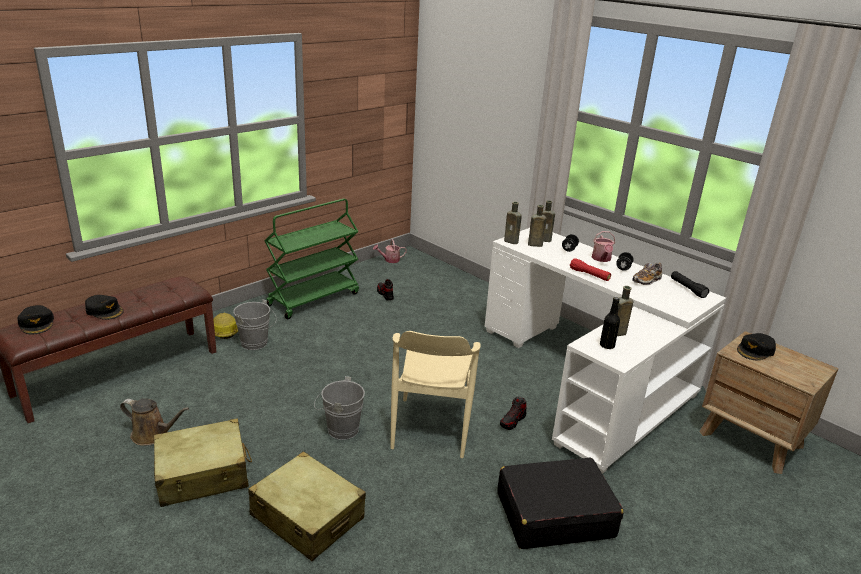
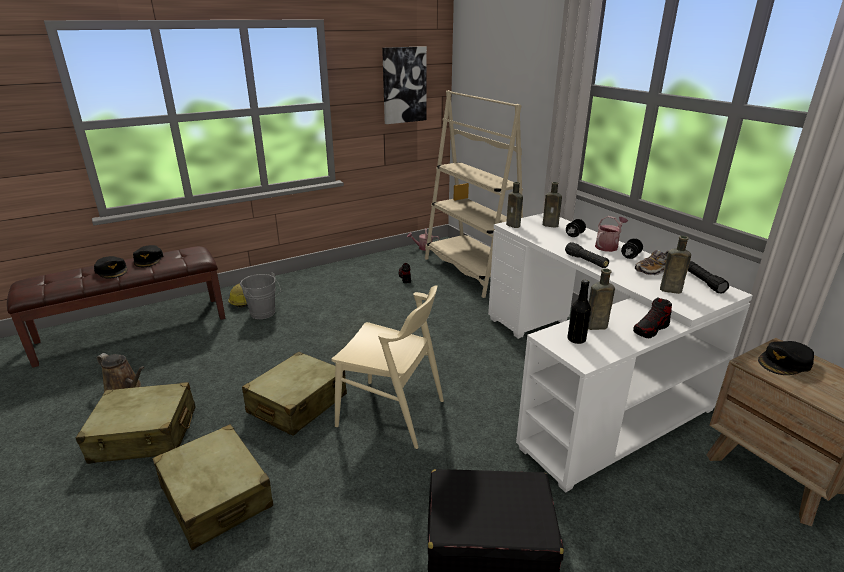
camera: 15 degrees right, 0 degrees up
black cap [17,305,54,334] -> black cap moved to [133,245,163,267]
green cart [264,198,359,319] -> none
grey bucket [314,376,365,440] -> beige suitcase [242,352,347,436]
beige chair [390,331,481,458] -> beige chair turned 90 degrees counterclockwise [332,285,444,449]
shoe [500,397,527,430] -> shoe moved to [633,297,672,338]
brown bottle [528,205,547,247] -> brown bottle moved to [660,236,691,294]
red flashlight [570,258,611,281] -> black flashlight [565,242,609,268]
watering can [592,231,615,262] -> watering can turned 150 degrees counterclockwise [595,216,628,252]
none -> picture [382,46,427,124]
none -> beige bookcase [425,90,523,298]

